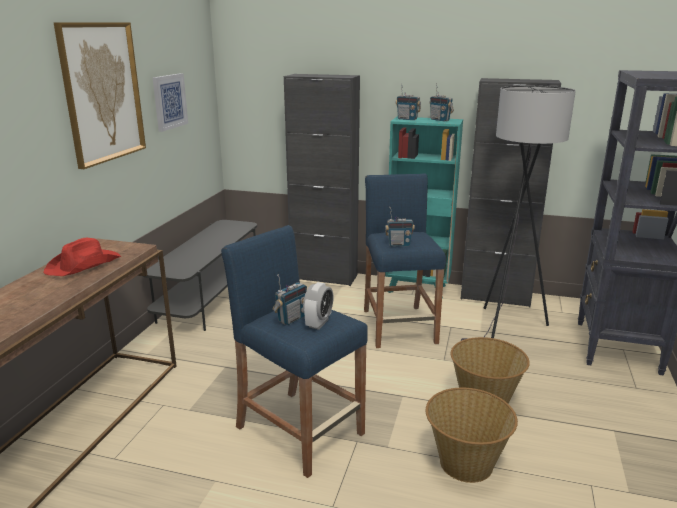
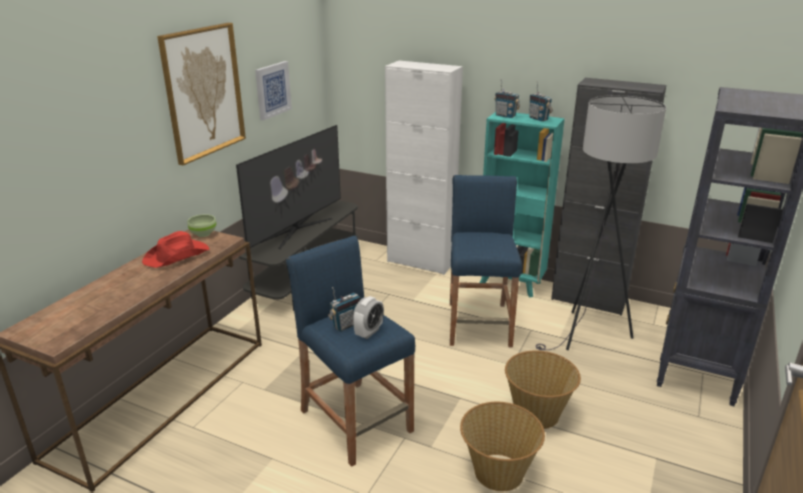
camera: 10 degrees right, 5 degrees up
black cabinet [284,74,360,286] -> white cabinet [385,60,463,275]
radio [385,207,415,246] -> none
none -> green bowl [187,214,216,237]
none -> television [236,125,341,249]

